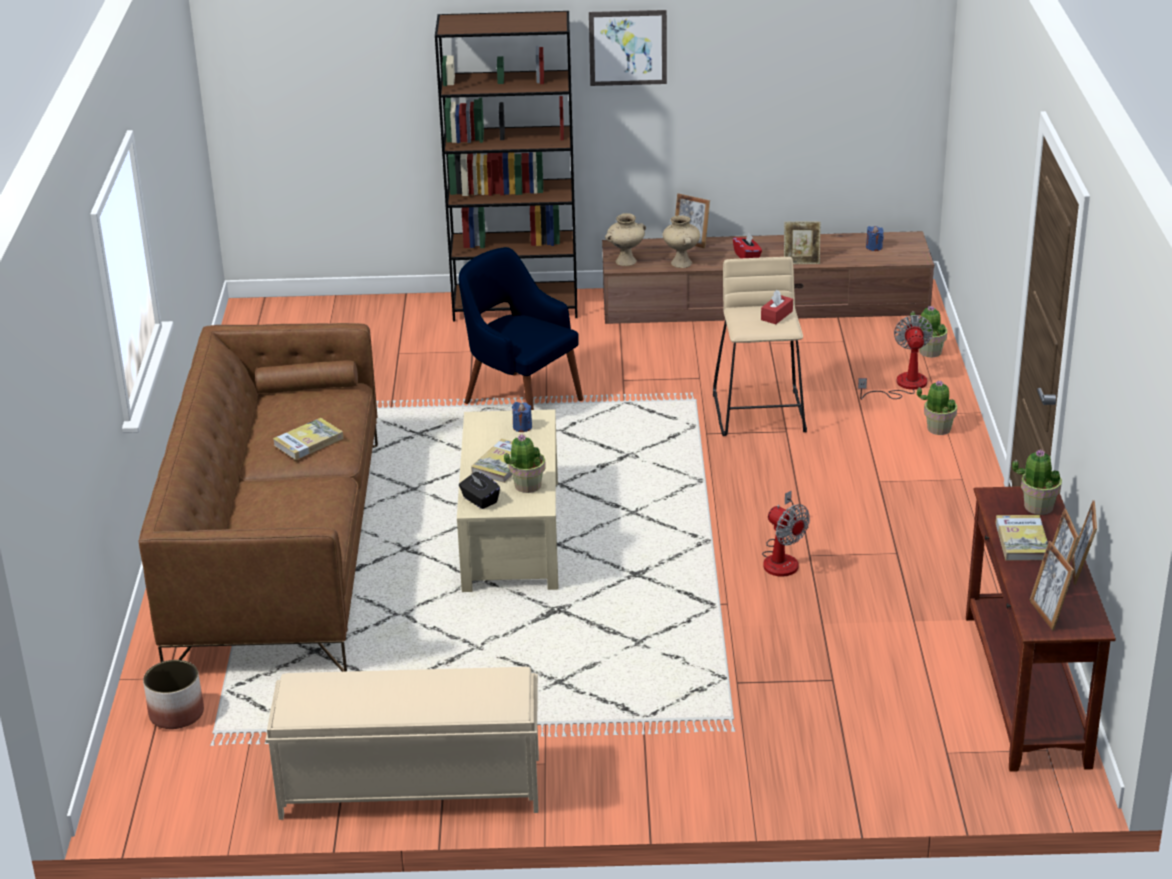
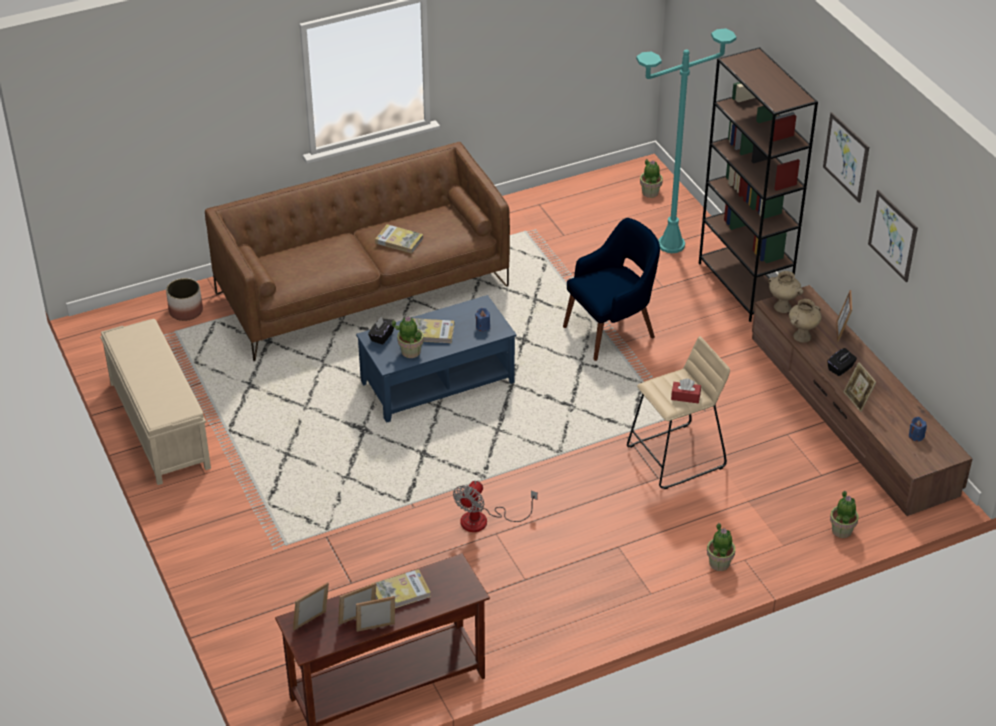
camera: 65 degrees right, 10 degrees up
beige coffee table [457,409,558,592] -> blue coffee table [356,295,517,423]
blue armchair [459,247,583,410] -> blue armchair turned 45 degrees clockwise [563,218,660,361]
red tissue box [733,232,762,259] -> black tissue box [827,348,857,376]
fan [858,315,933,400] -> none
potted plant [1012,449,1062,515] -> potted plant moved to [640,159,663,198]
none -> turquoise floor lamp [636,28,736,253]
none -> picture [868,190,918,282]

